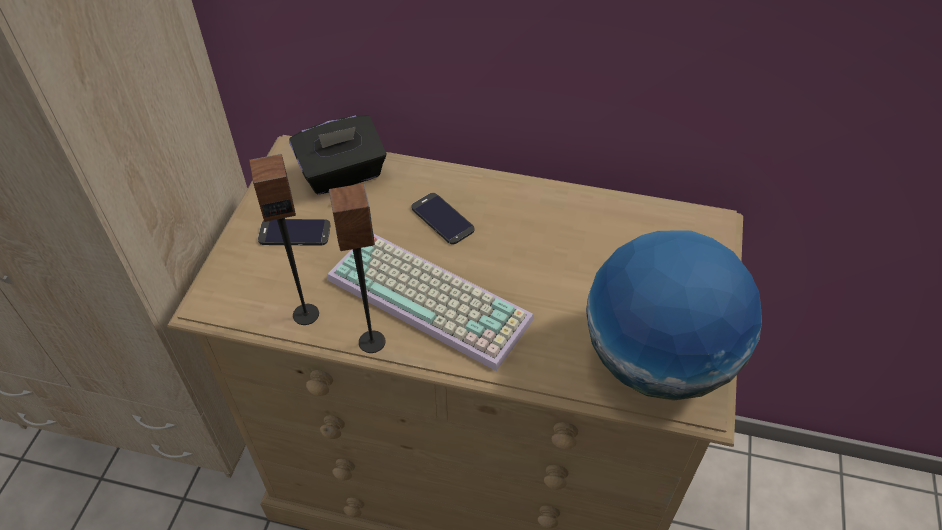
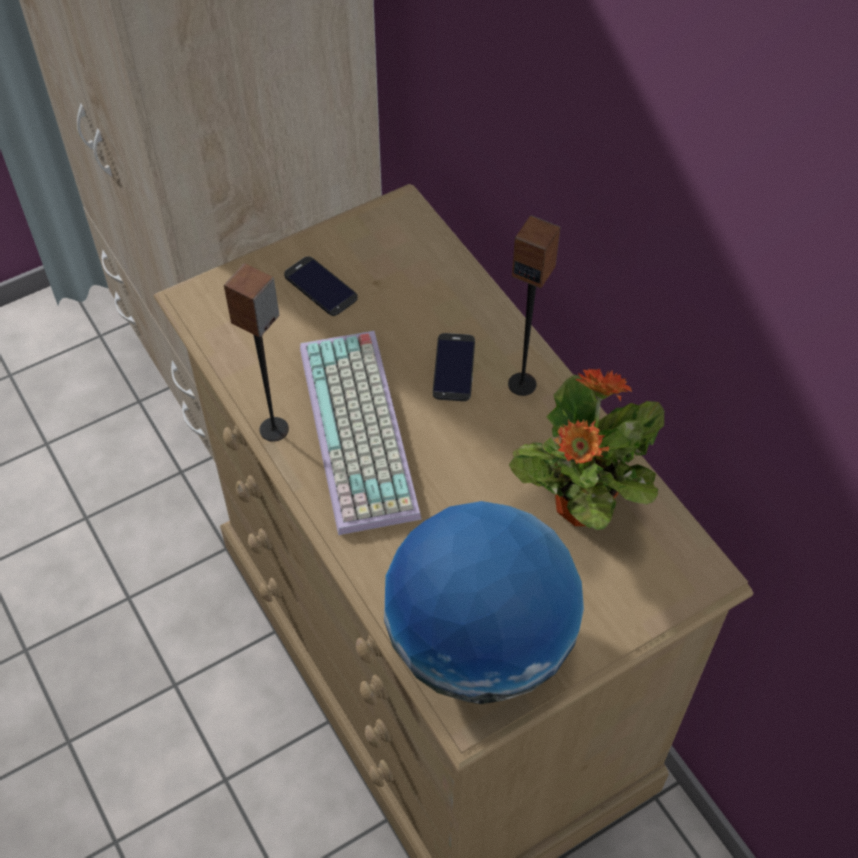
camera: 45 degrees right, 5 degrees up
speaker [249,154,319,325] -> speaker moved to [508,215,560,396]
black tissue box [289,115,387,195] -> none
none -> potted plant [509,369,664,530]

